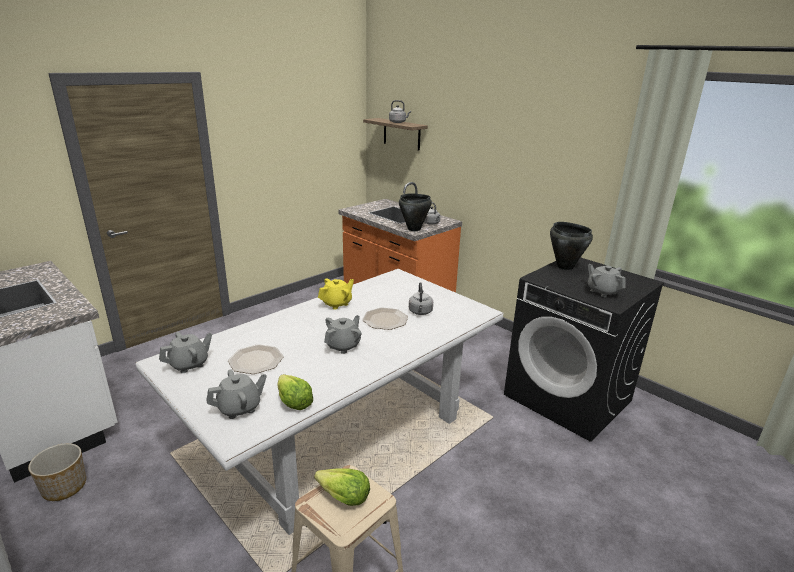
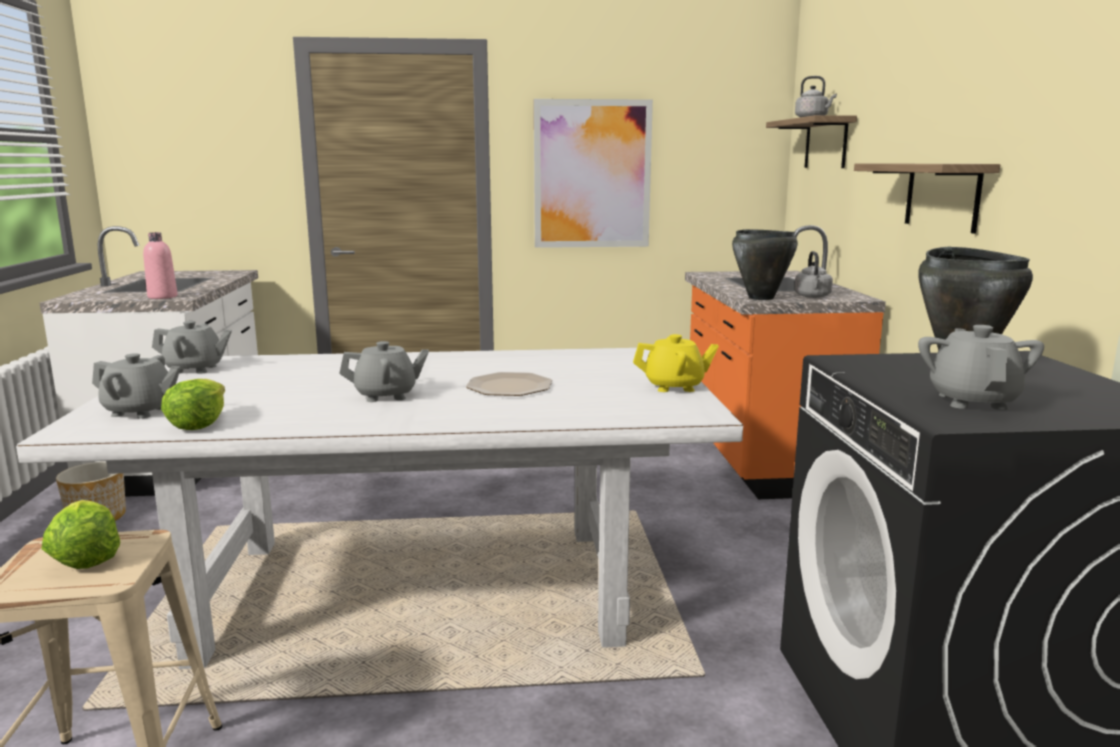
camera: 40 degrees right, 10 degrees down
plate [228,344,283,374] -> none
yellow teapot [318,278,354,309] -> yellow teapot moved to [633,334,719,392]
grey kettle [409,282,433,315] -> none
none -> pink bottle [143,232,178,299]
none -> picture [534,99,653,248]
none -> shelf [854,164,1000,234]

